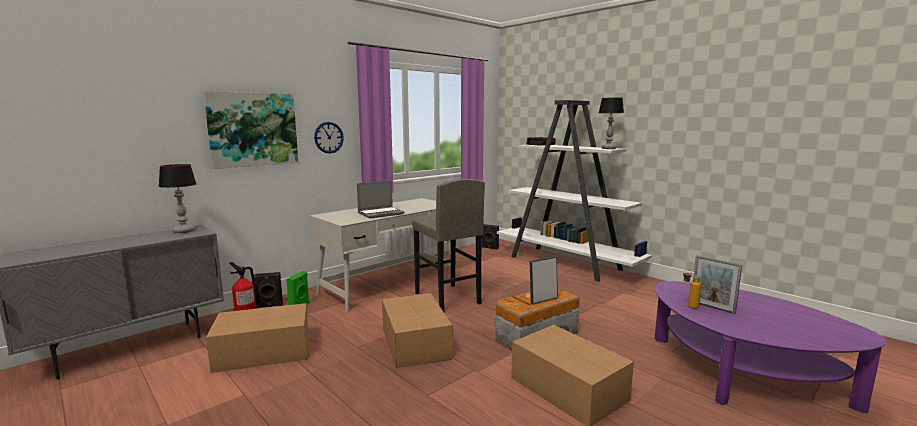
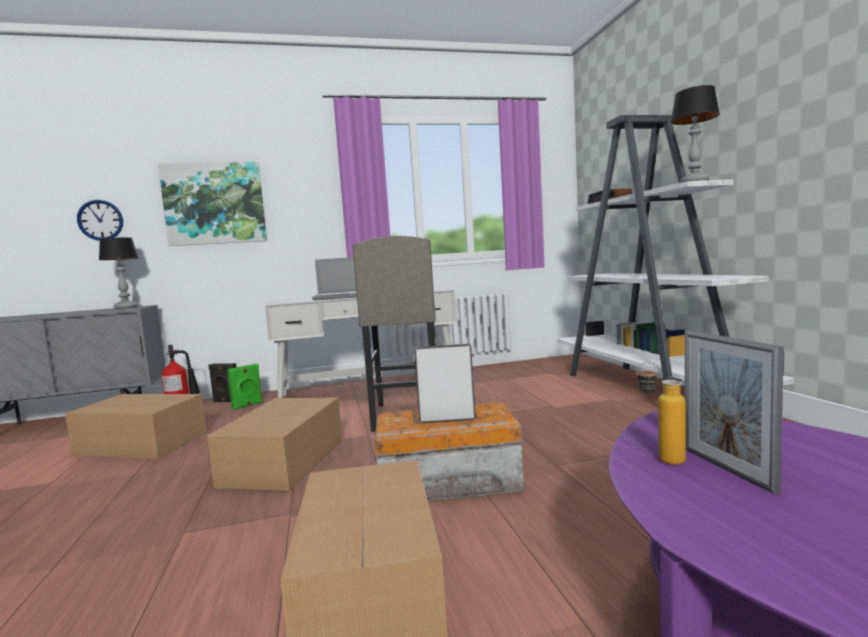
camera: 30 degrees right, 5 degrees down
wall clock [314,122,344,153] -> wall clock moved to [77,200,123,241]
black speaker [482,224,499,250] -> none

